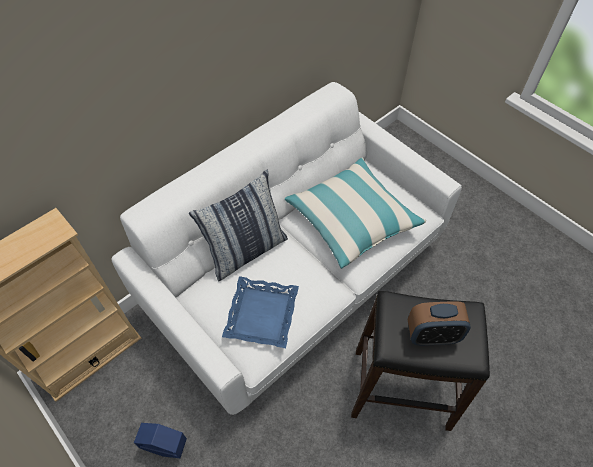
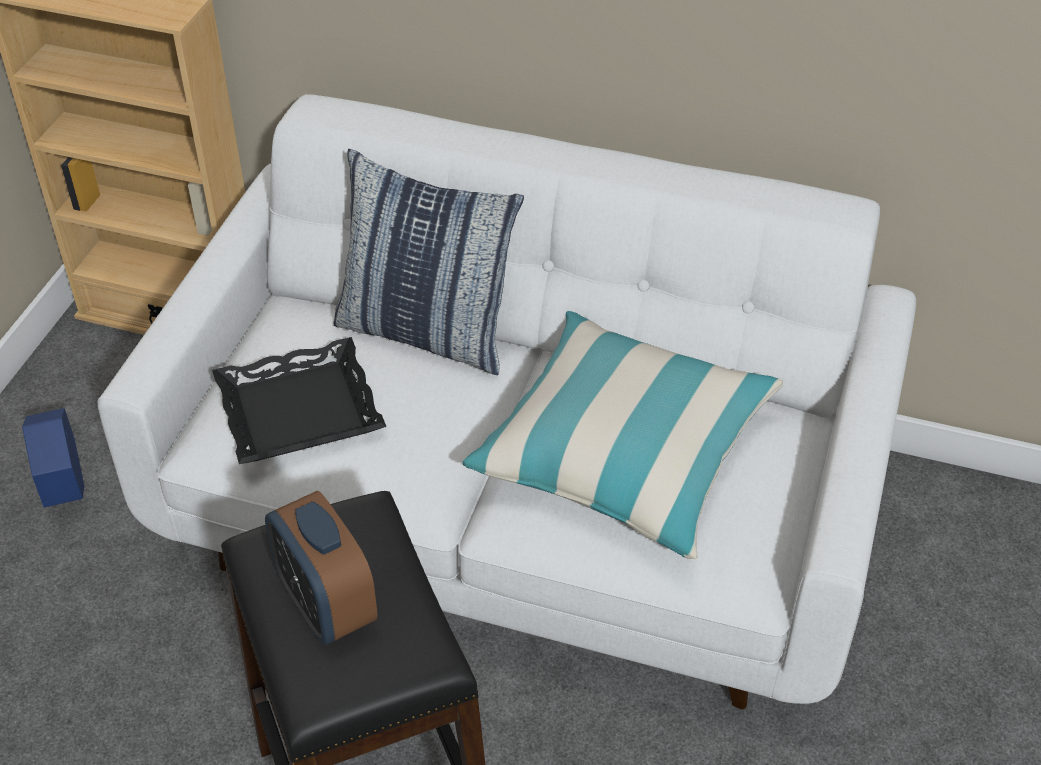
camera: 60 degrees right, 10 degrees down
blue tray [222,276,299,348] -> black tray [212,337,387,464]

